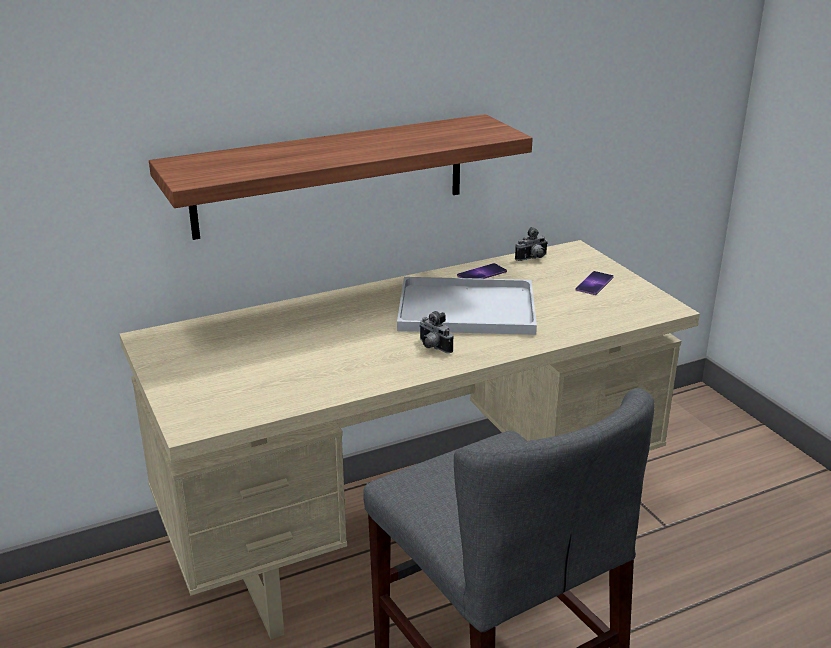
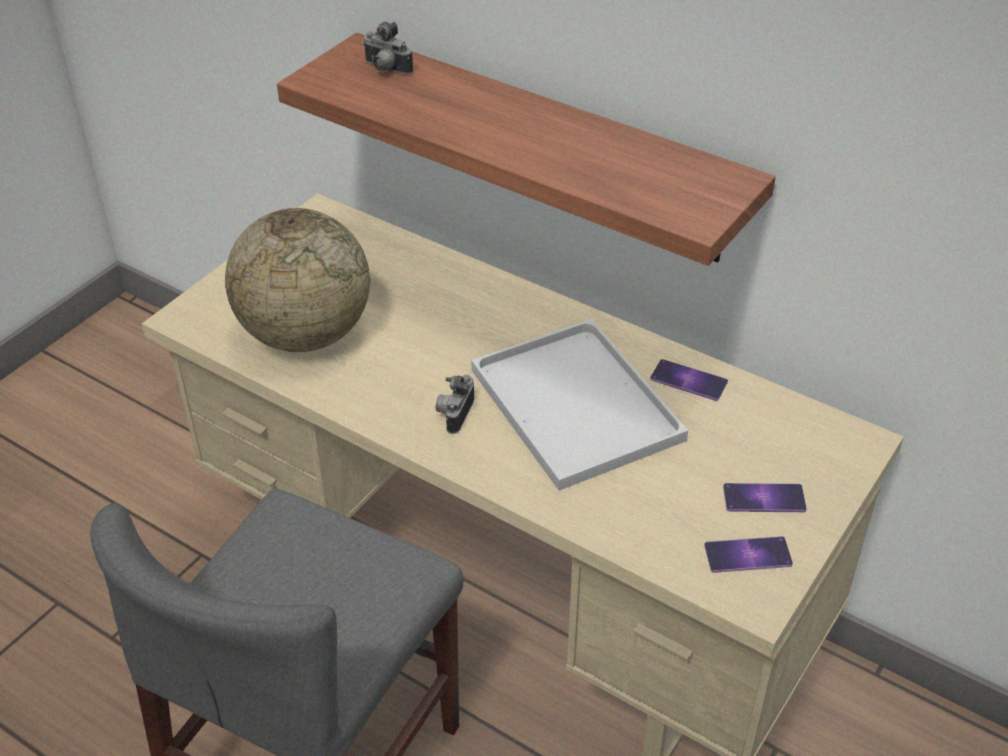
camera: 60 degrees right, 15 degrees up
camera [515,227,548,261] -> camera moved to [363,22,413,75]
none -> globe [225,208,370,352]
none -> phone [704,536,793,573]

